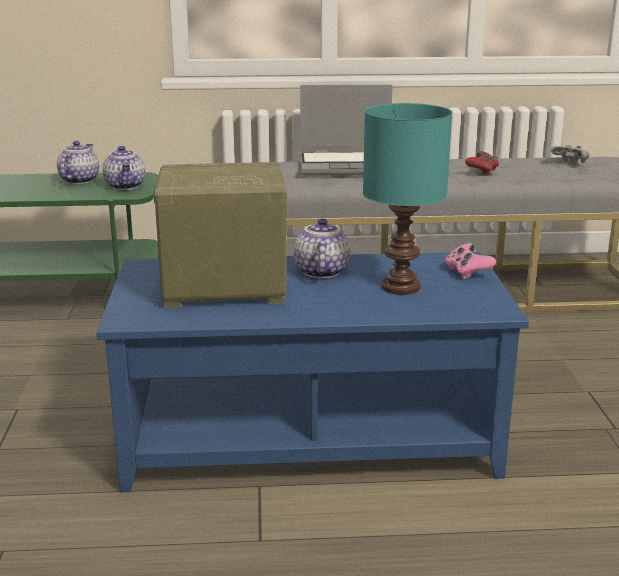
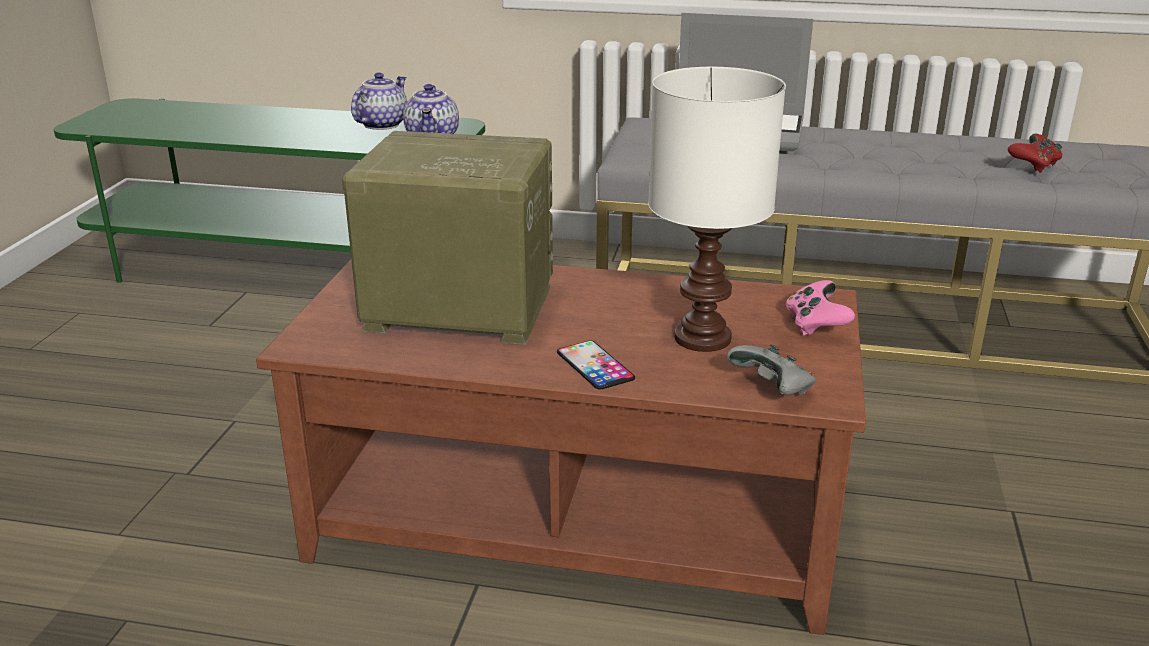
camera: 15 degrees right, 5 degrees up
blue coffee table [97,252,529,492] -> brown coffee table [256,260,866,635]
teapot [294,219,350,278] -> none
turquoise table lamp [363,103,452,295] -> white table lamp [648,67,786,352]
red game controller [465,151,499,175] -> red game controller moved to [1008,134,1062,173]
grey game controller [551,145,590,163] -> grey game controller moved to [727,344,816,395]
none -> phone [557,341,635,389]

